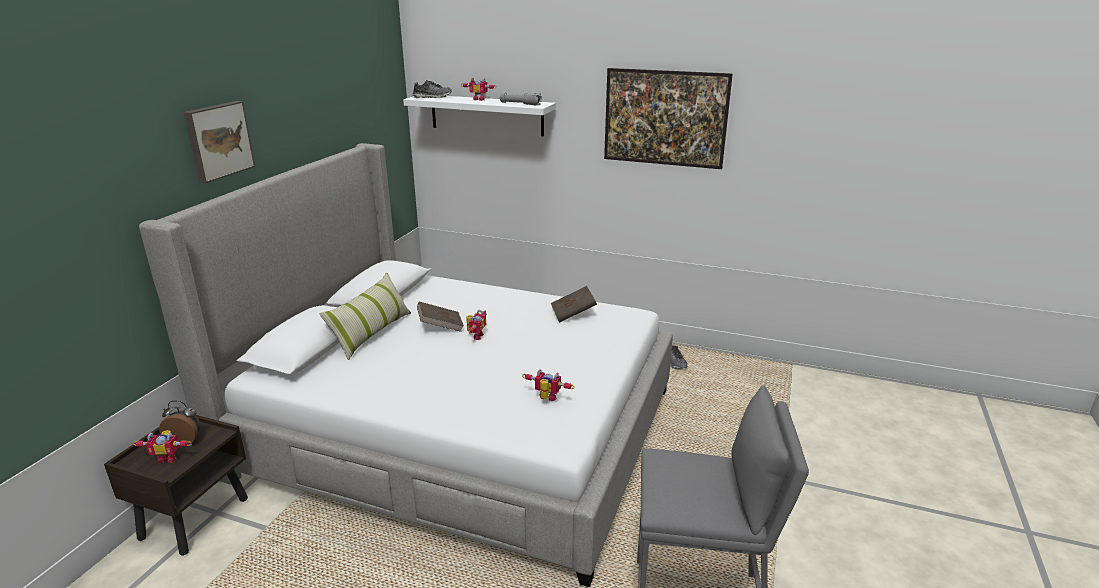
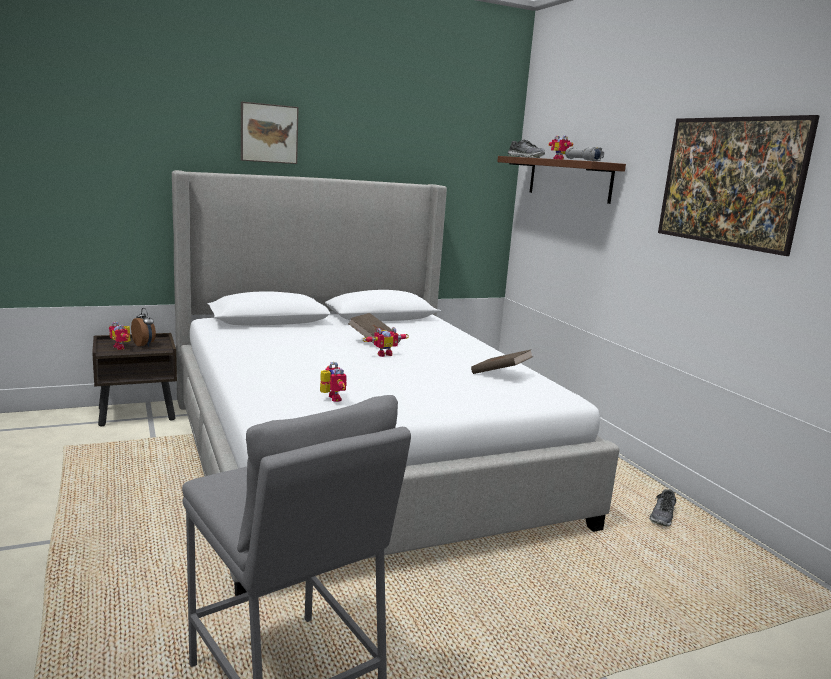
camera: 45 degrees right, 10 degrees down
pillow [319,273,411,360] -> none
white shelf [403,96,556,136] -> brown shelf [497,156,626,204]

